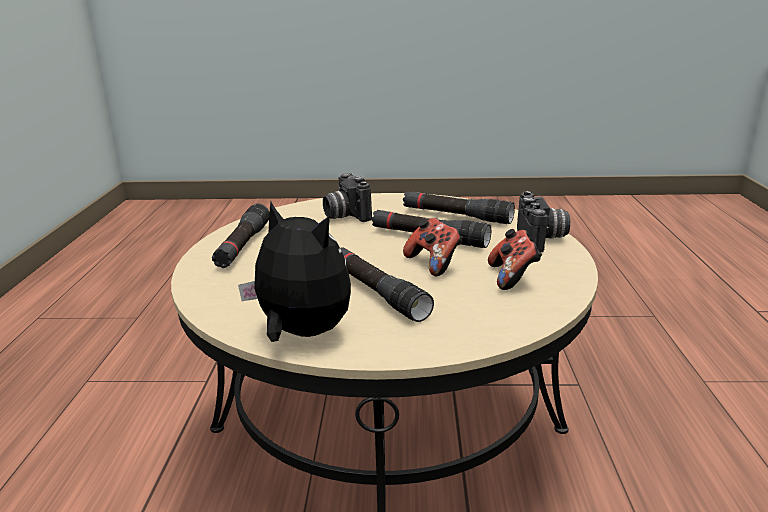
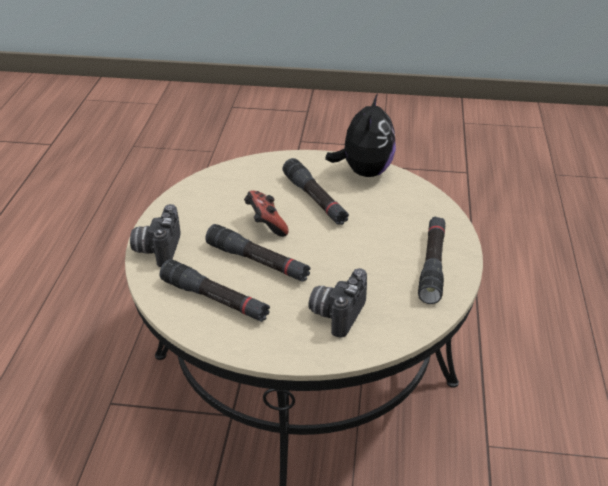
camera: 175 degrees left, 15 degrees up
plush toy [238,202,351,342] -> plush toy turned 120 degrees counterclockwise [325,93,396,177]
camera [323,172,372,222] -> camera turned 135 degrees counterclockwise [308,268,367,338]
game controller [488,229,542,290] -> none

